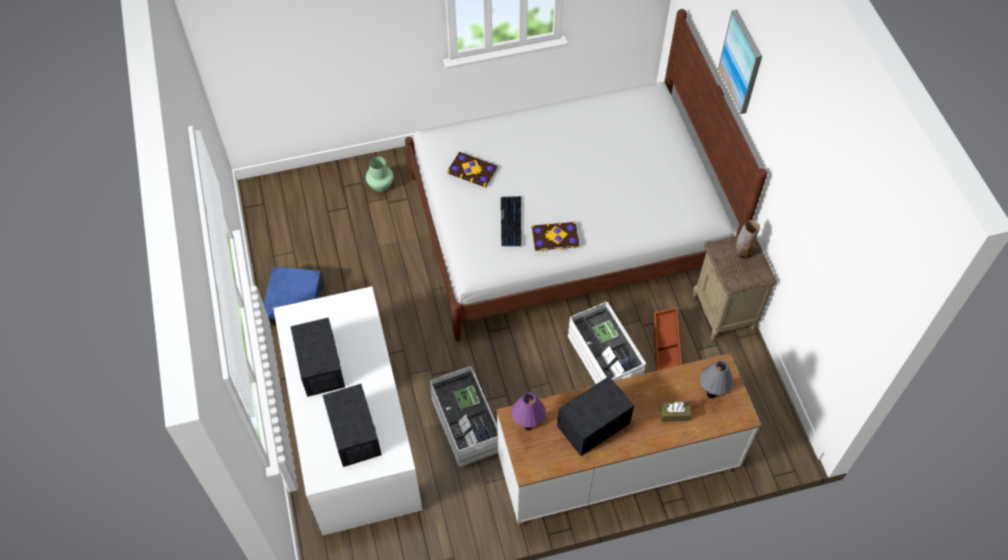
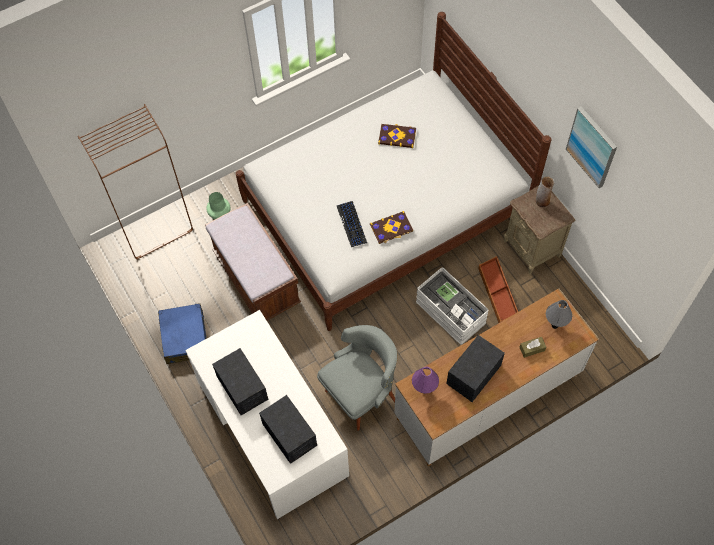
camera: 15 degrees left, 5 degrees up
white storage box [430,366,498,467] -> grey chair [317,325,397,431]
book [447,152,497,188] -> book moved to [378,124,416,148]
picture [718,10,762,114] -> picture moved to [566,107,617,188]
none -> brown clothes rack [78,104,193,259]
none -> brown bench [205,203,301,320]

